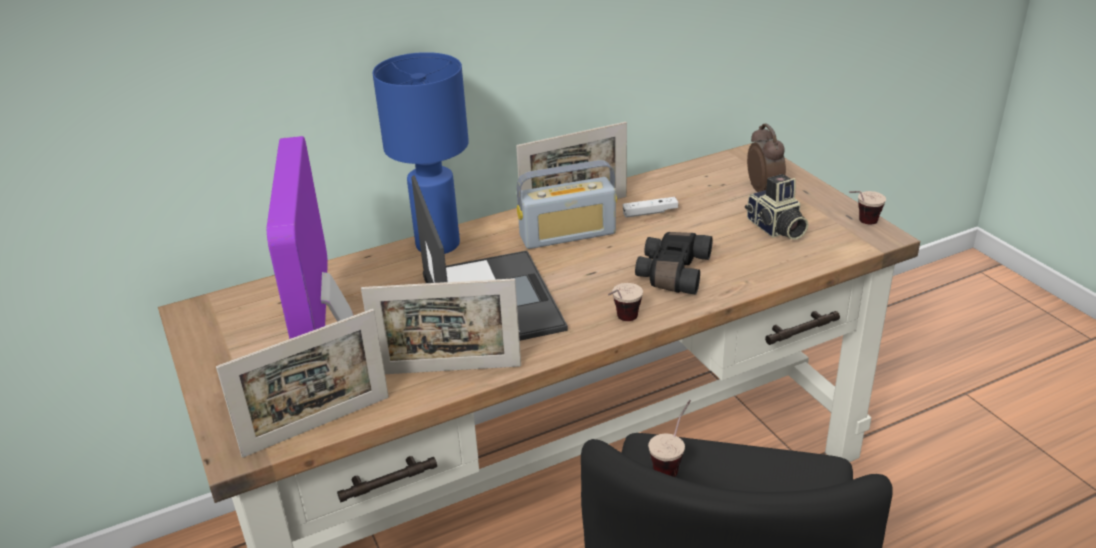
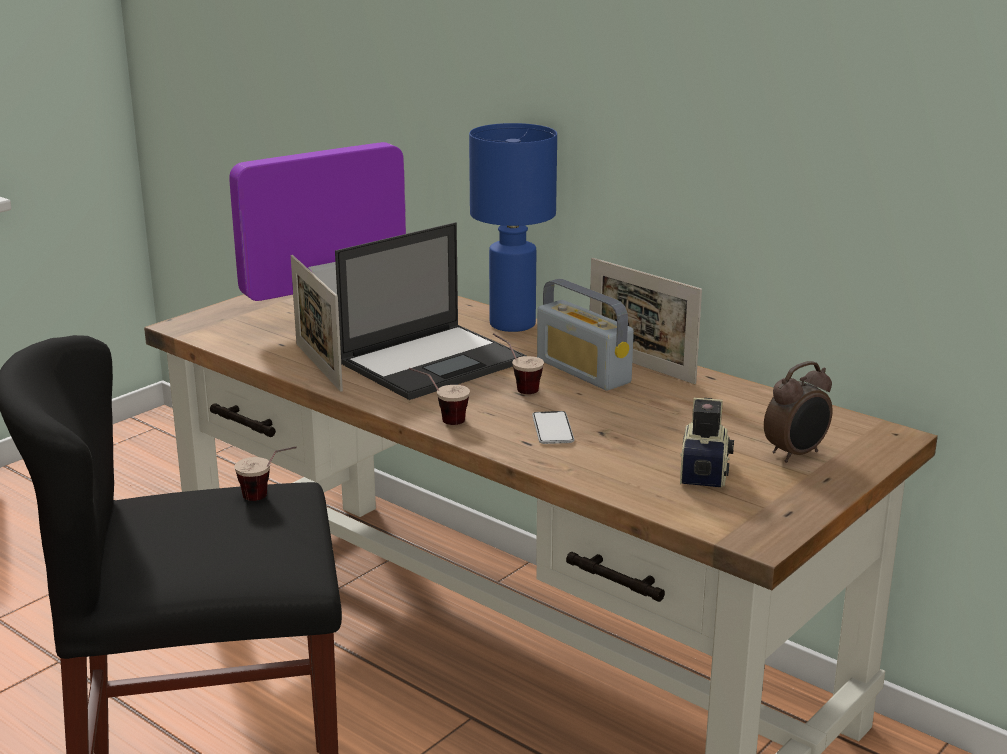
camera: 65 degrees right, 10 degrees down
picture frame [216,309,389,458] -> none
white game controller [623,197,678,218] -> none
black binoculars [635,232,713,295] -> phone [532,411,575,444]
camera [745,174,808,240] -> camera turned 150 degrees clockwise [680,398,734,488]
cup [849,191,886,225] -> cup moved to [493,333,544,394]

